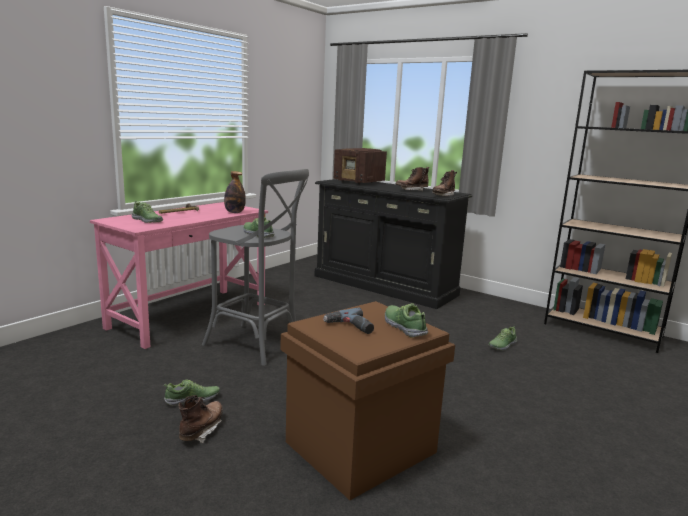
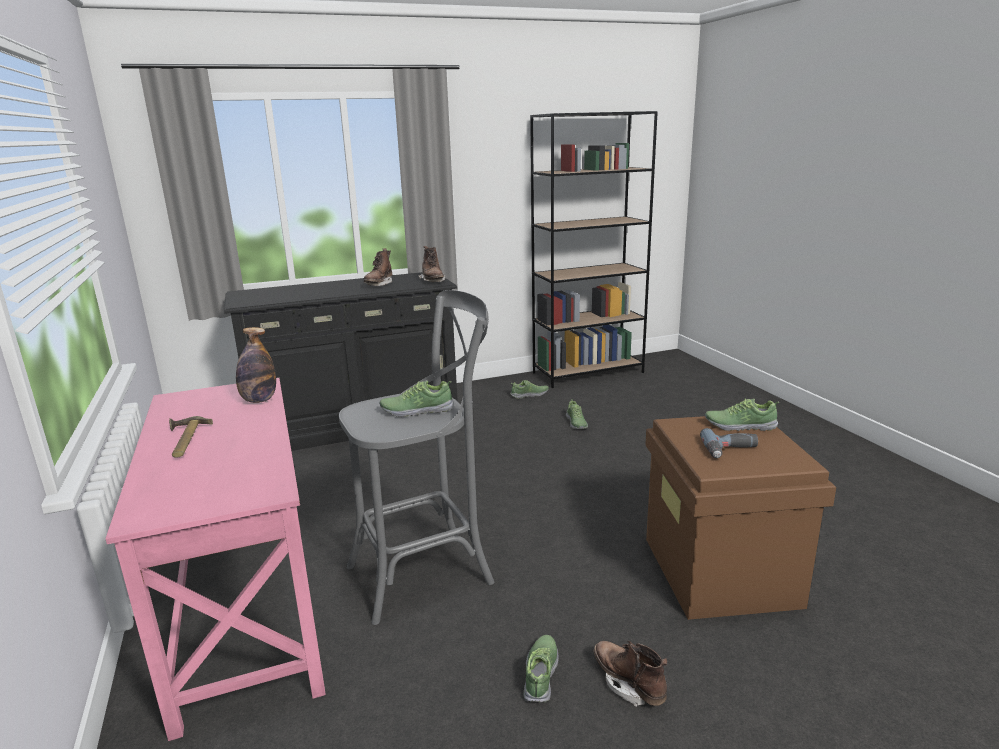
camera: 55 degrees left, 5 degrees up
shoe [132,201,163,223] -> shoe moved to [510,380,549,399]
radio [334,148,387,185] -> none

